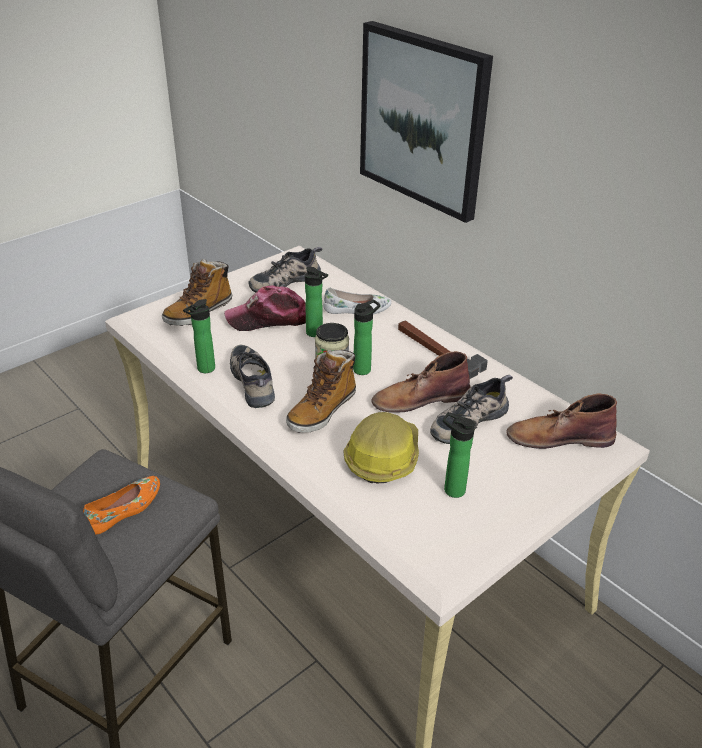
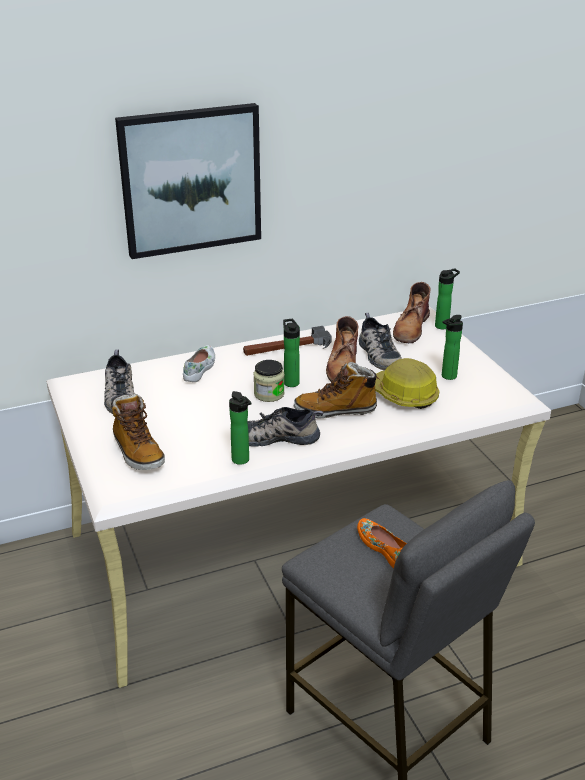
camera: 70 degrees left, 5 degrees down
cap [224,285,306,331] -> none
boot [286,350,356,433] -> boot turned 120 degrees clockwise [294,362,379,418]
bottle [305,267,328,337] -> bottle moved to [435,268,460,329]

